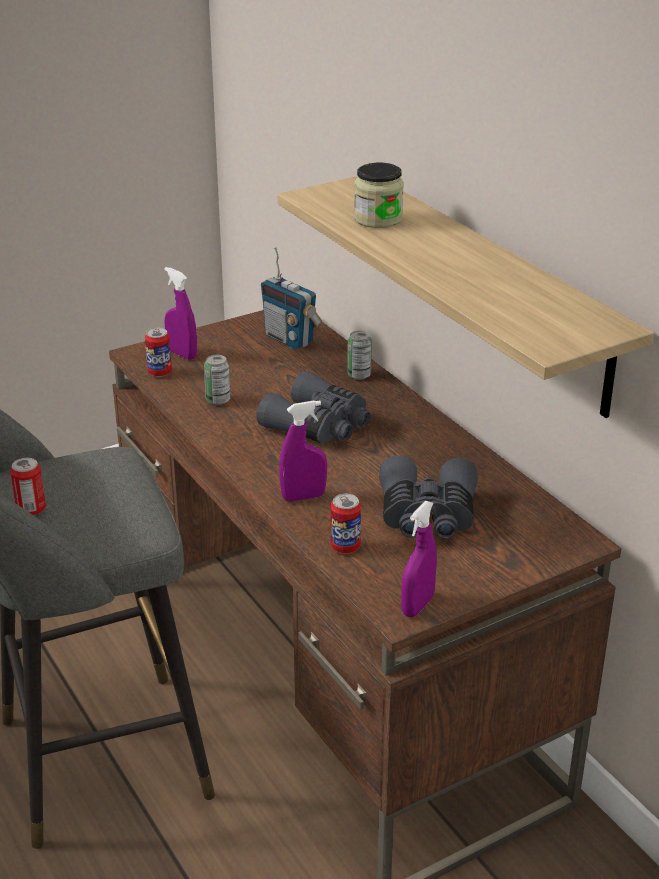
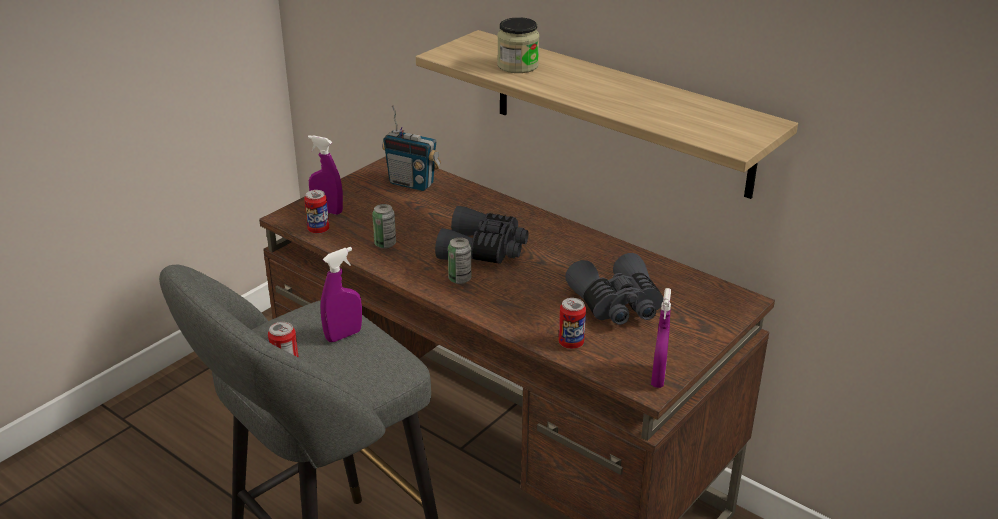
camera: 20 degrees left, 0 degrees up
purple spray bottle [279,400,327,502] -> purple spray bottle moved to [320,247,362,342]
can [347,331,372,380] -> can moved to [448,237,471,284]

